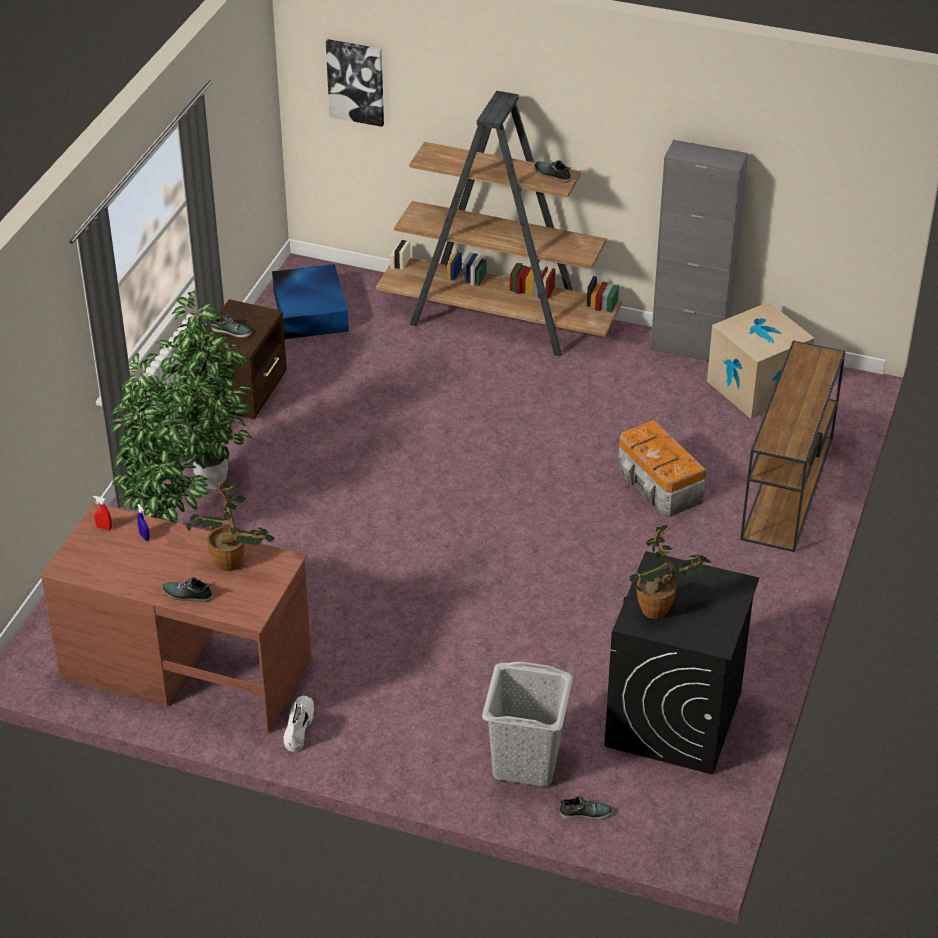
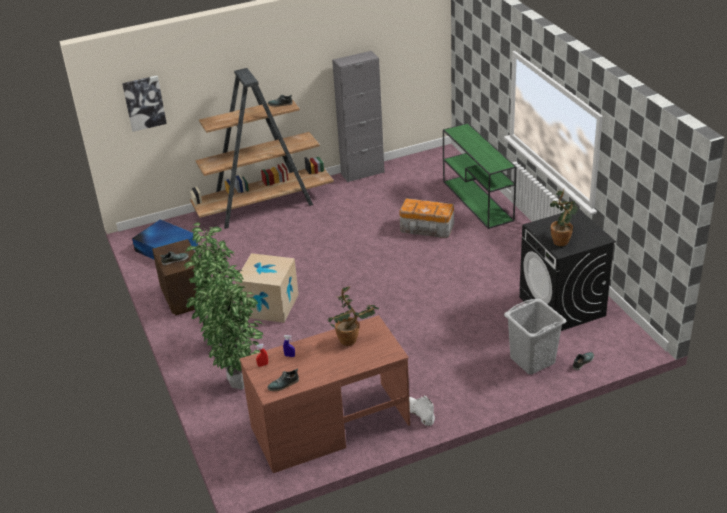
camera: 40 degrees left, 5 degrees down
shoe [162,577,212,602] -> shoe moved to [267,368,299,391]
cardboard box [707,302,815,419] -> cardboard box moved to [235,253,299,323]
brown console table [740,341,845,552] -> green console table [443,123,516,229]

